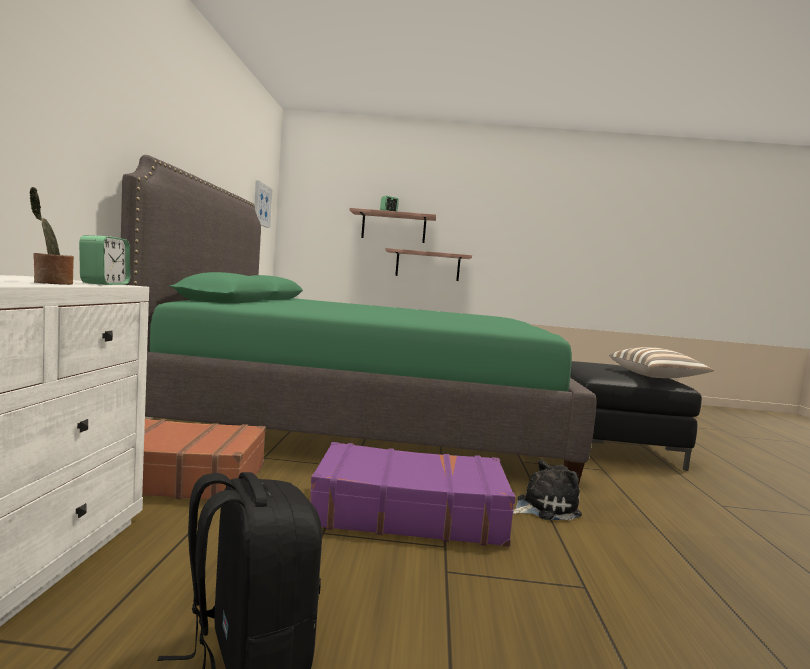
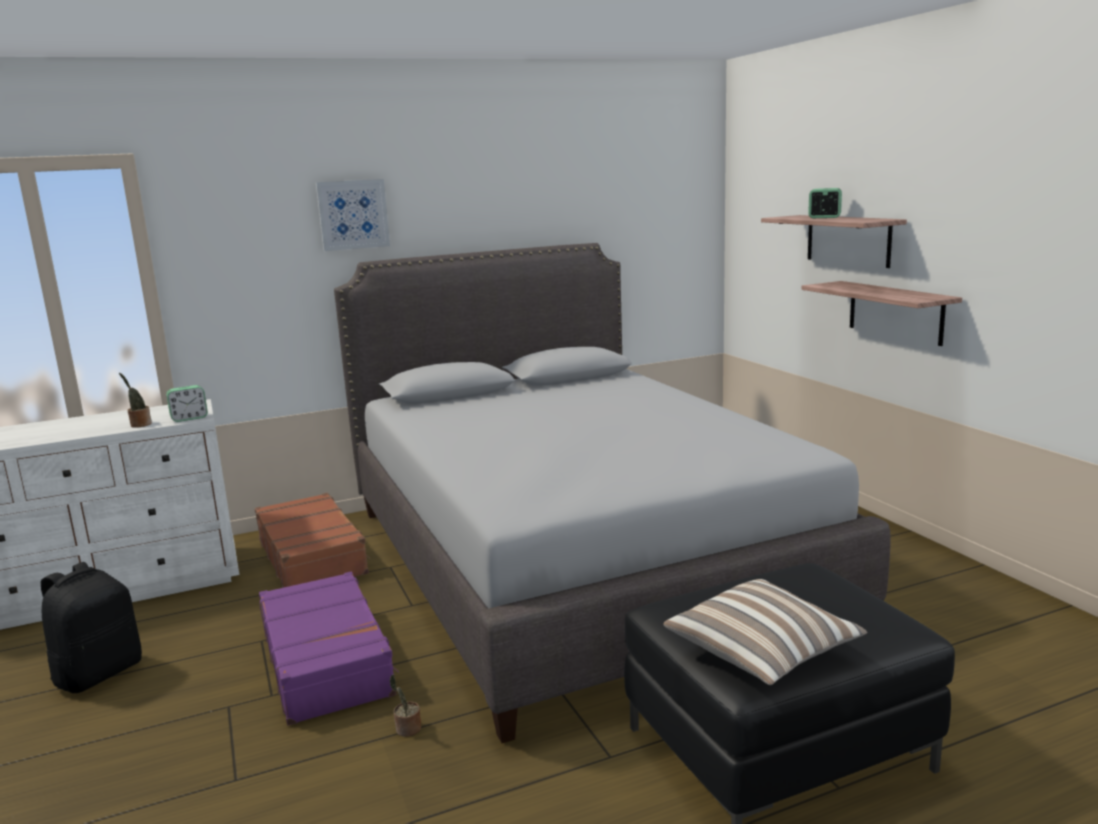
camera: 65 degrees right, 10 degrees up
green bed [121,155,596,485] -> grey bed [334,243,891,743]
picture [254,180,272,228] -> picture moved to [316,179,390,251]
plush toy [513,460,582,520] -> potted plant [390,674,421,737]

